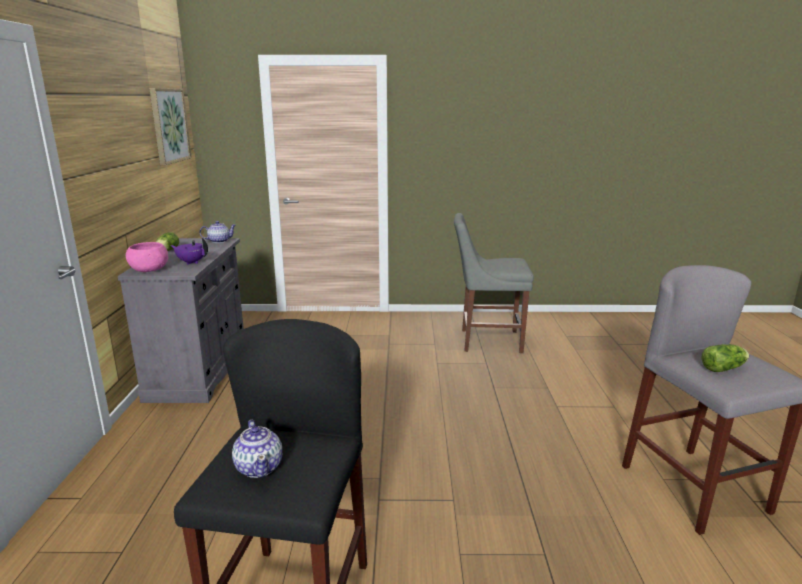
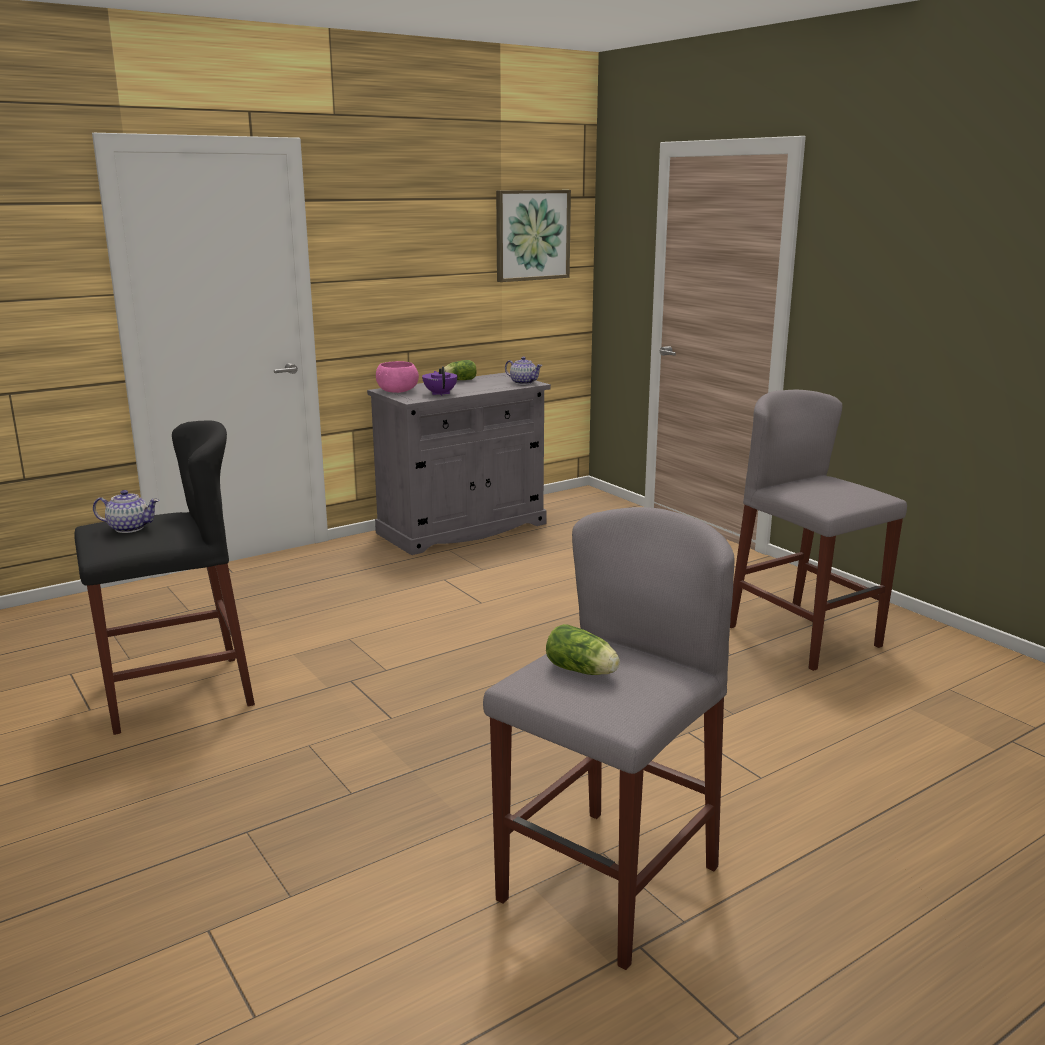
camera: 55 degrees right, 0 degrees up
teapot [232,420,282,478] -> teapot turned 120 degrees counterclockwise [93,490,159,533]
grey chair [454,213,534,353] -> grey stool [730,389,907,671]

